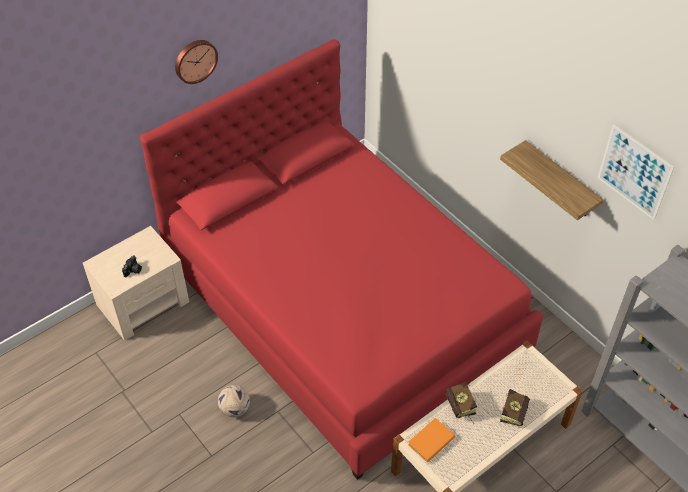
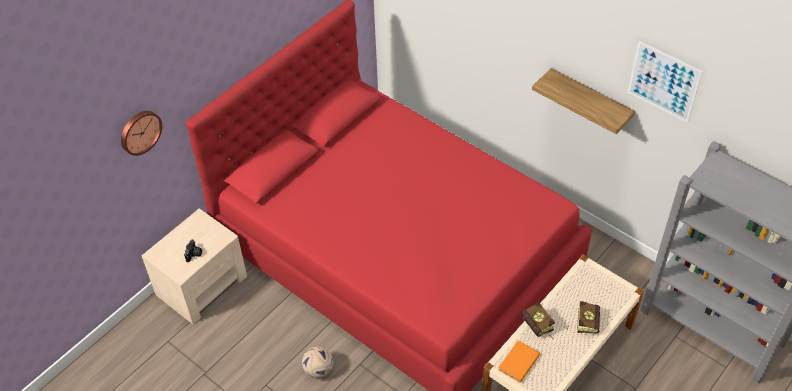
camera: 10 degrees left, 0 degrees up
wall clock [175,40,218,84] -> wall clock moved to [121,111,162,156]

